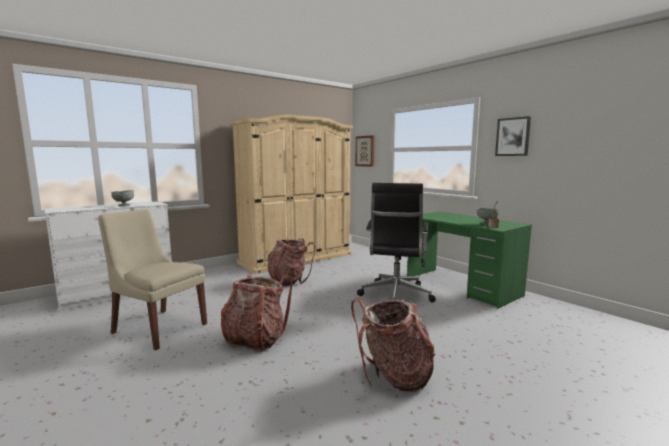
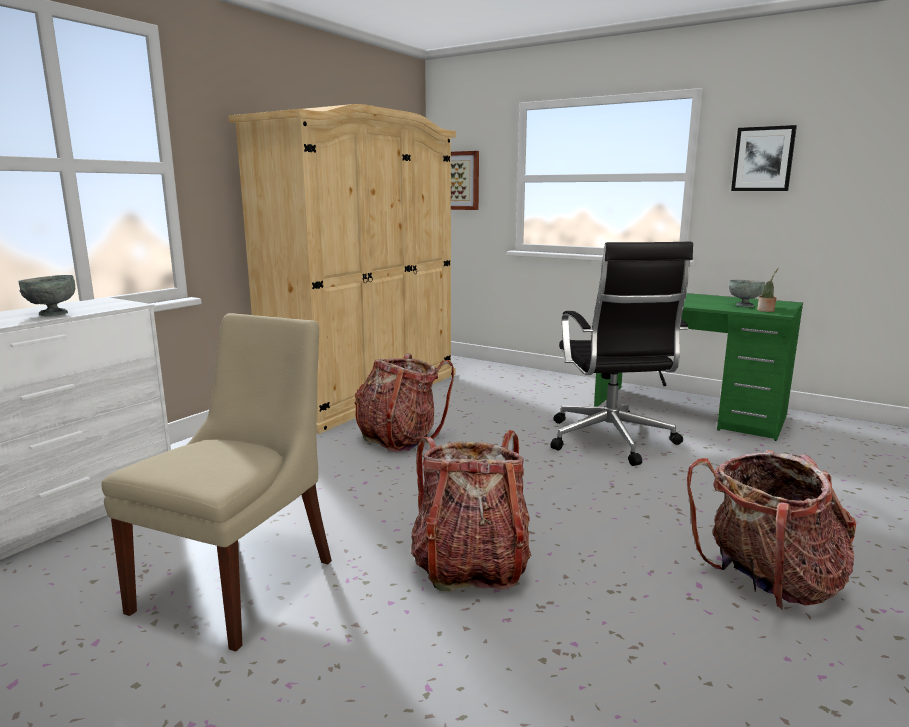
camera: 20 degrees left, 5 degrees up
beige chair [98,209,207,350] -> beige chair turned 105 degrees clockwise [102,313,332,652]

